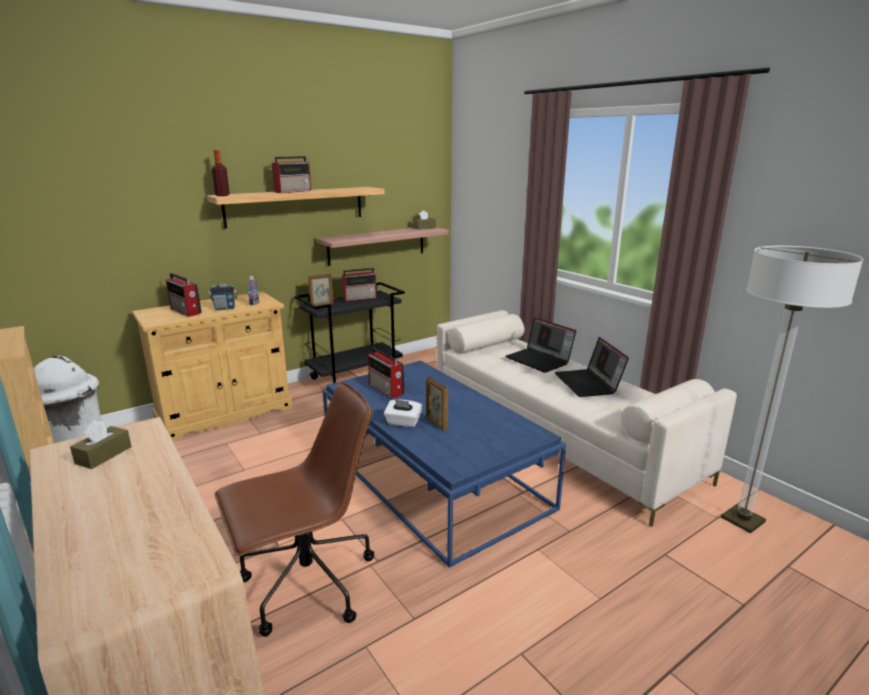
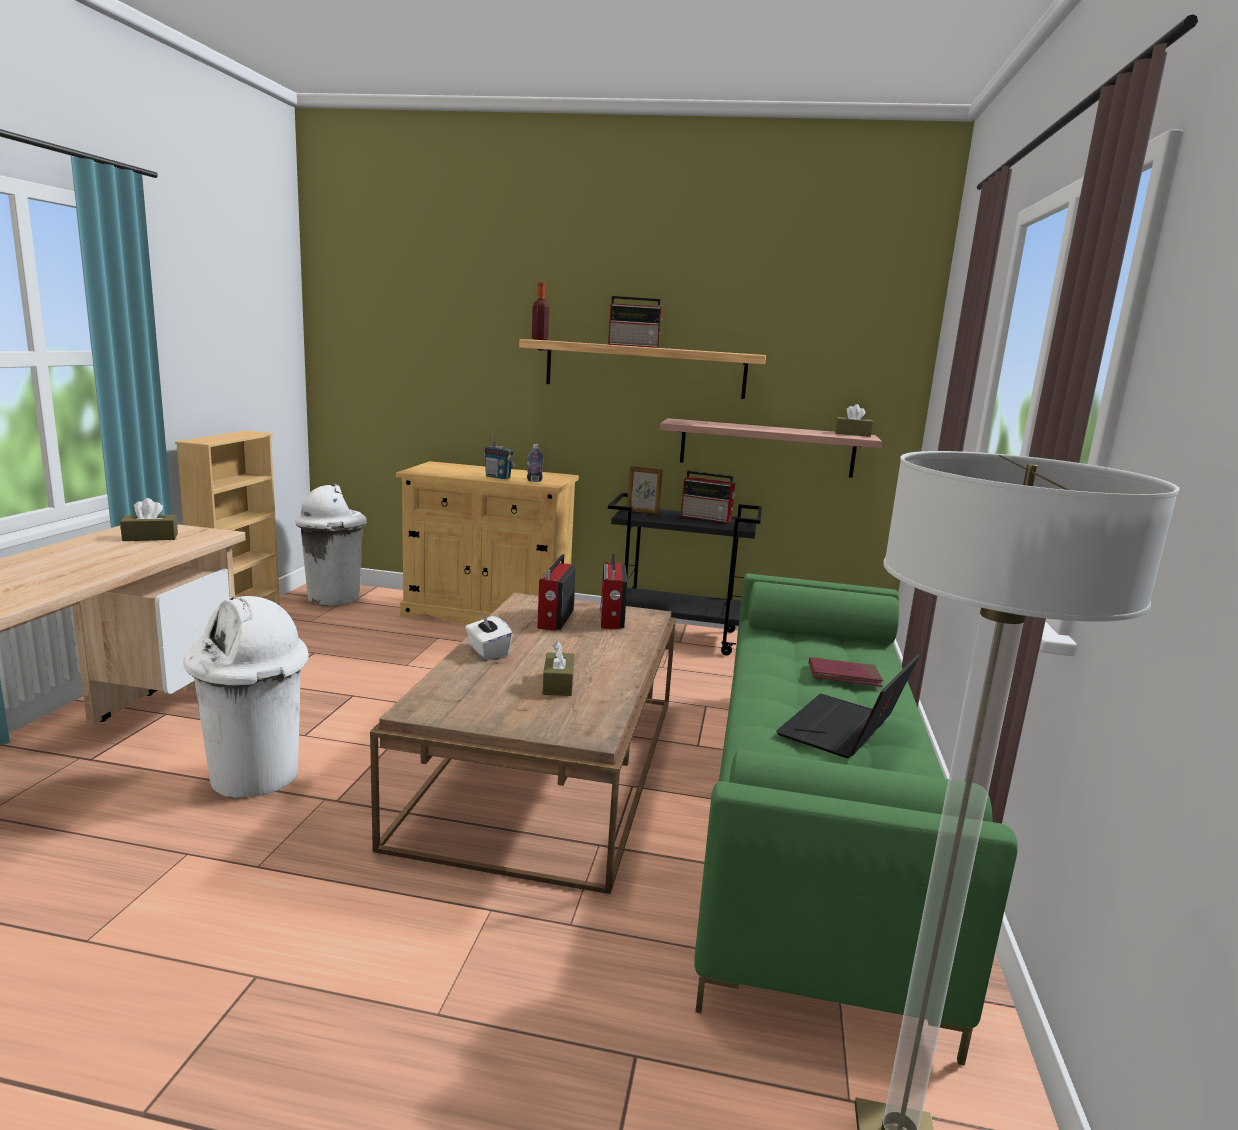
camera: 45 degrees right, 5 degrees down
radio [166,273,202,317] -> radio moved to [600,554,627,629]
brown office chair [215,382,374,637] -> white trash can [184,596,309,798]
blue coffee table [322,361,566,568] -> brown coffee table [370,593,676,895]
picture frame [426,377,448,430] -> none
beige sofa [437,310,737,527] -> green sofa [694,574,1018,1066]
laptop [506,318,576,373] -> red book [809,657,883,687]
none -> brown tissue box [543,641,574,696]

